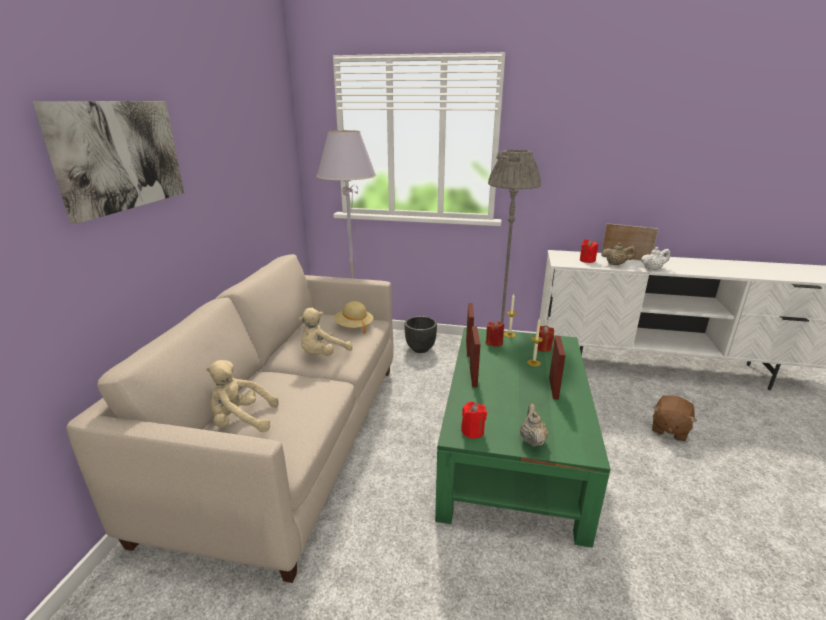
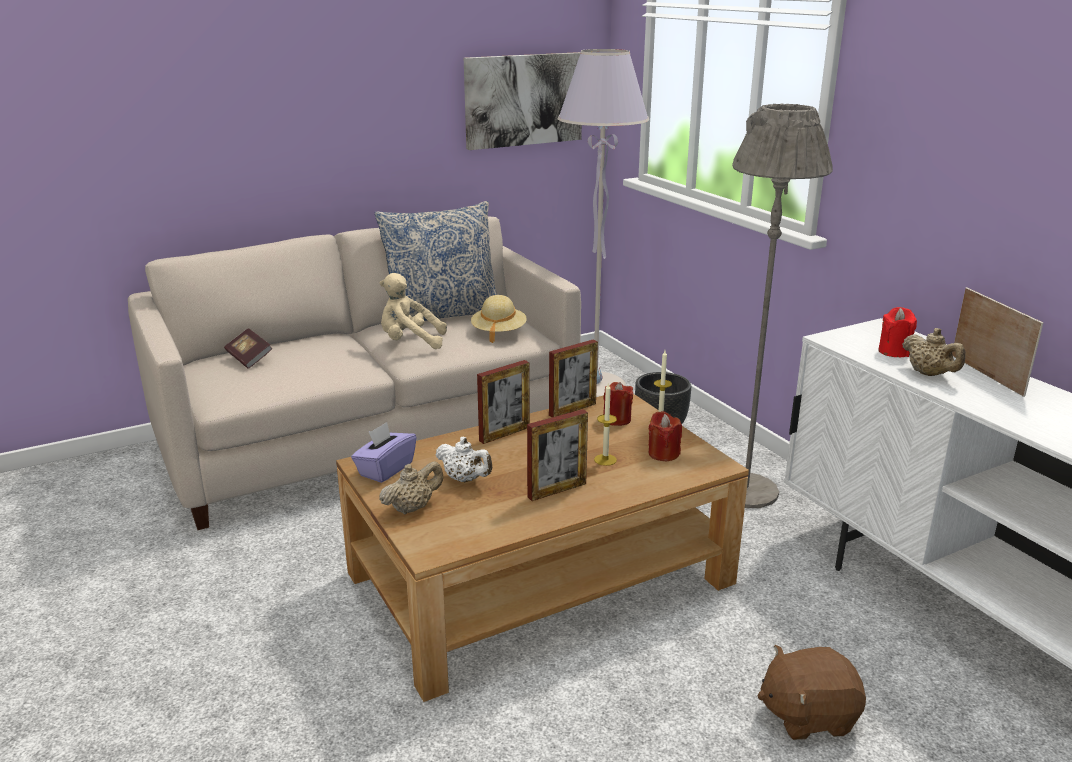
camera: 50 degrees right, 0 degrees up
picture [33,101,184,224] -> picture moved to [464,52,582,150]
beige plush toy [206,360,279,432] -> book [224,328,273,369]
green coffee table [435,327,611,548] -> brown coffee table [336,394,749,702]
red candle [461,402,487,438] -> purple tissue box [351,422,417,483]
white teapot [641,247,670,270] -> white teapot moved to [435,437,493,482]
none -> pillow [375,201,497,321]

